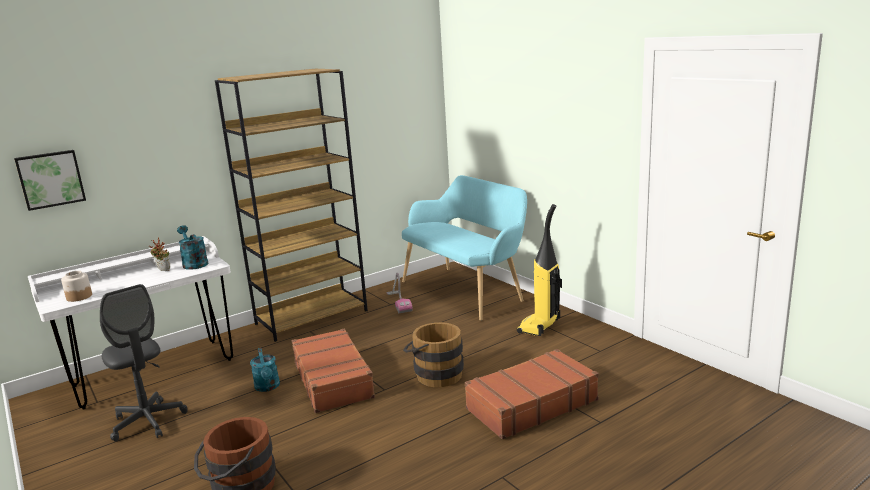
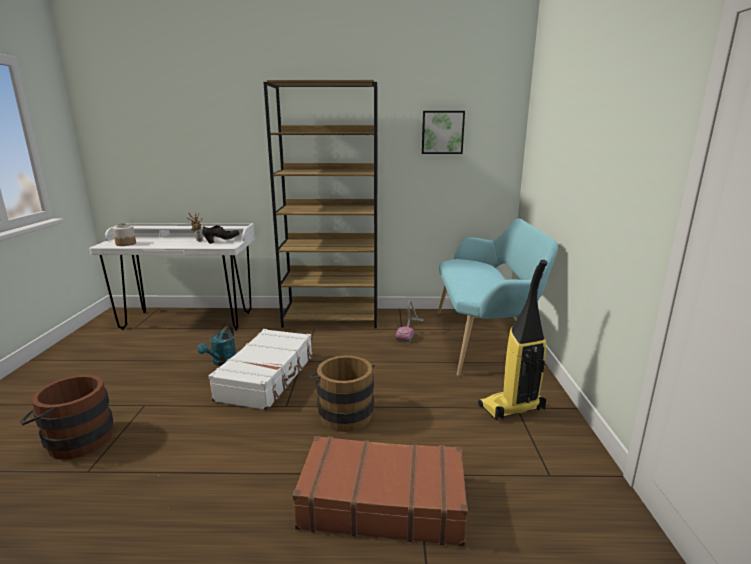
camera: 35 degrees right, 0 degrees up
picture [14,150,86,211] -> picture moved to [422,111,465,154]
grey office chair [100,284,187,442] -> none
turquoise watering can [177,225,208,270] -> black shoe [202,225,239,244]
brown suitcase [292,329,376,413] -> white suitcase [208,329,313,410]

